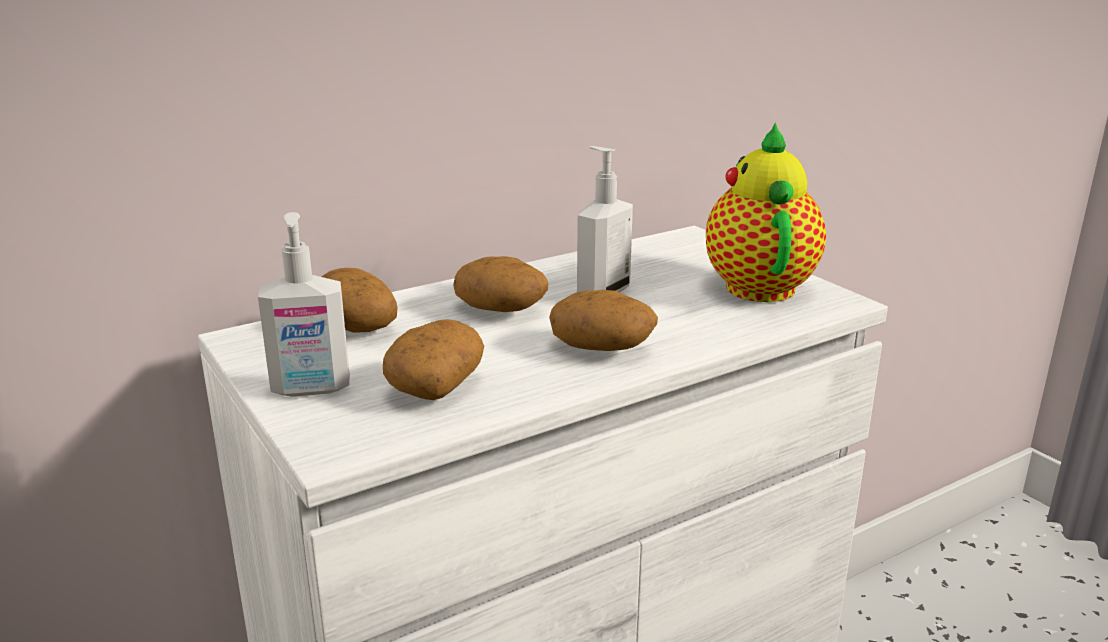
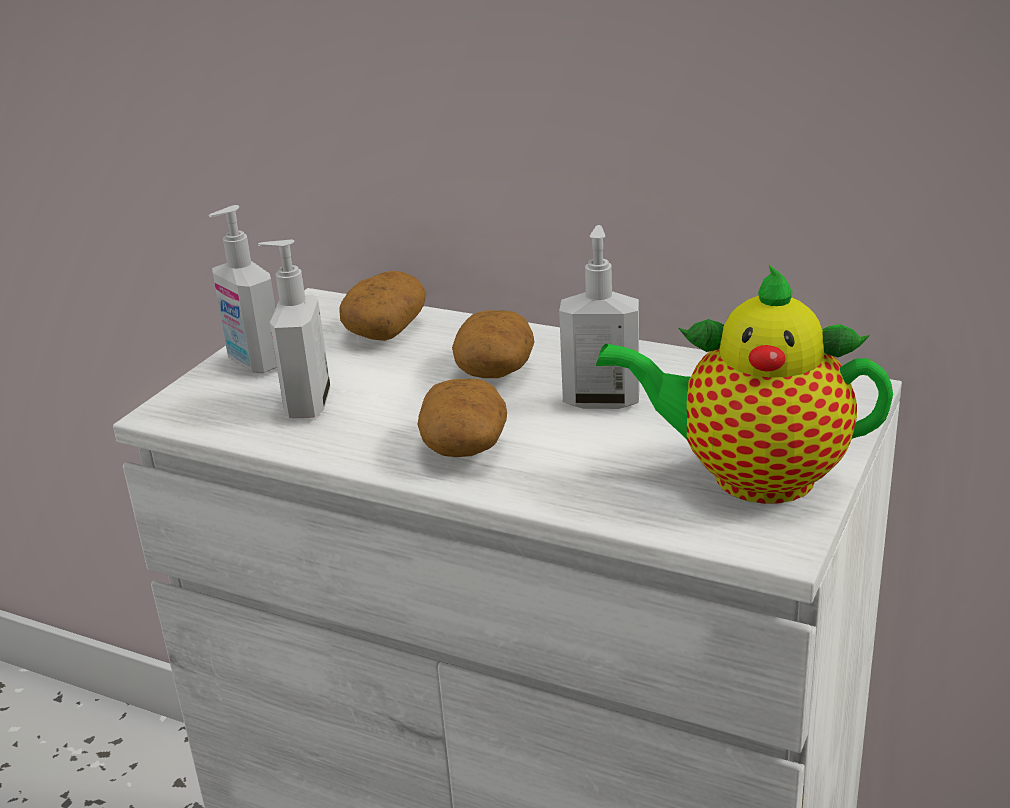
camera: 60 degrees right, 5 degrees up
potato [383,319,484,400] -> soap dispenser [258,240,330,418]
teapot [706,123,826,302] -> teapot turned 135 degrees counterclockwise [596,264,893,504]

